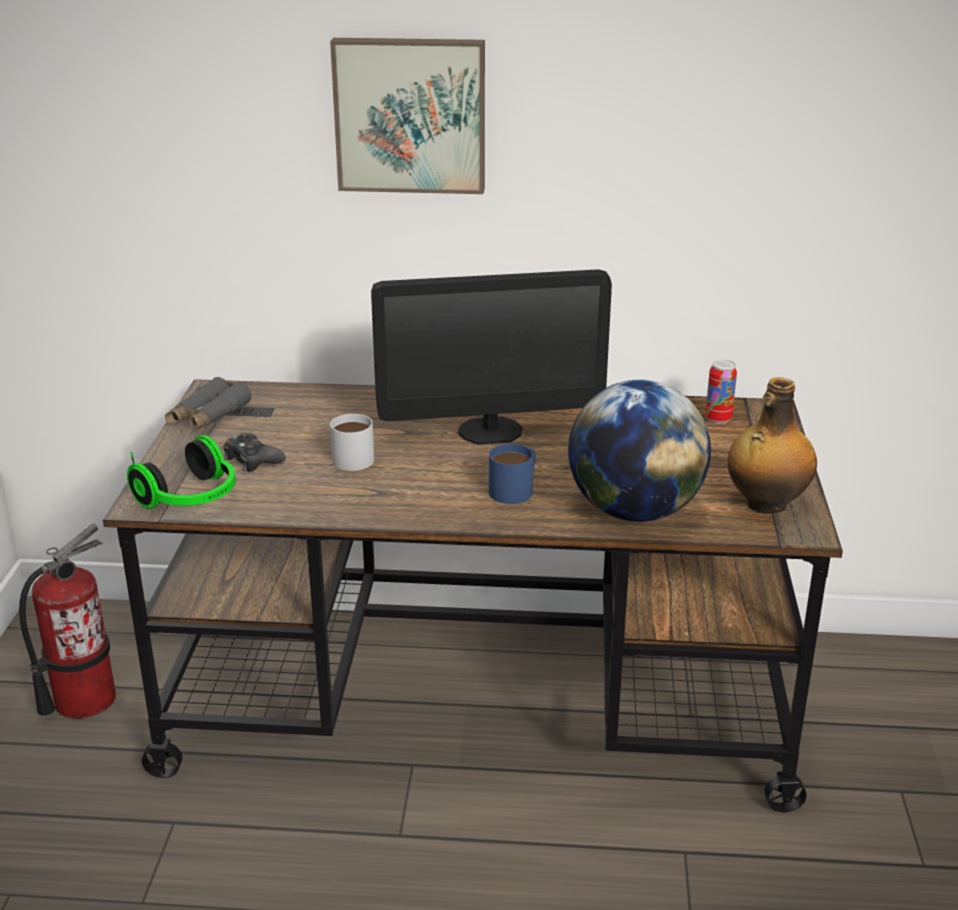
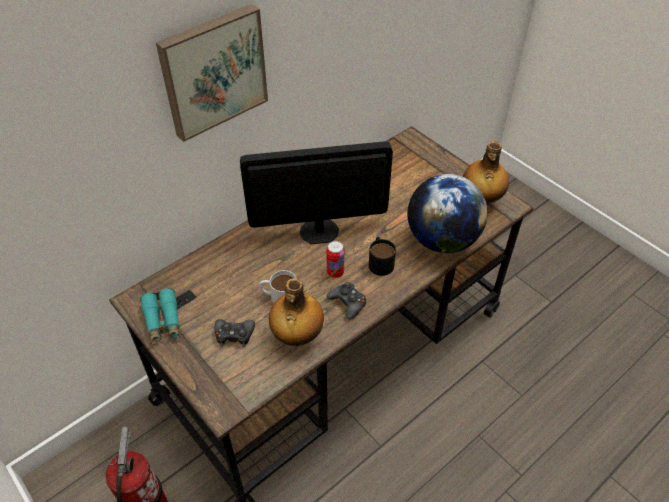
camera: 45 degrees left, 20 degrees up
headphones [127,435,236,509] -> none
grey binoculars [165,377,251,430] -> turquoise binoculars [140,288,180,345]
monitor [371,269,612,445] -> monitor turned 135 degrees counterclockwise [240,141,393,244]
blue mug [489,444,535,504] -> black mug [369,237,396,276]
can [705,359,737,424] -> can moved to [326,241,345,278]
none -> bottle [269,278,324,346]
none -> black game controller [326,282,366,320]

